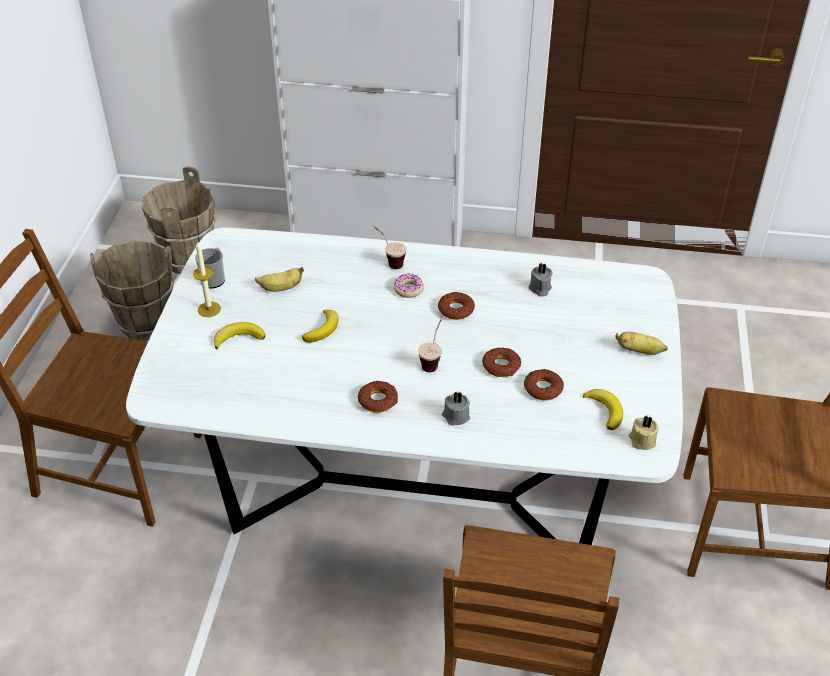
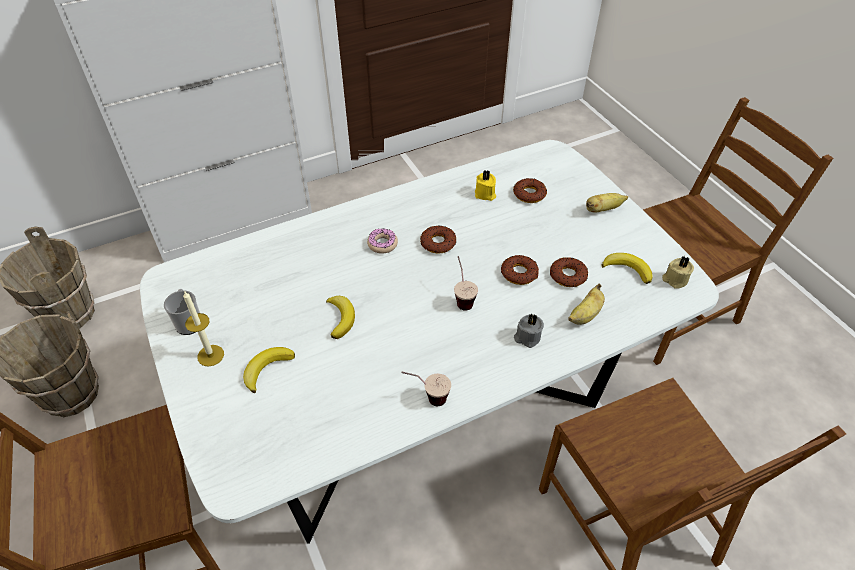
camera: 35 degrees left, 5 degrees up
banana [255,267,304,292] -> banana moved to [568,284,605,325]
donut [358,381,398,413] -> donut moved to [513,178,547,203]
cup [374,226,406,269] -> cup moved to [401,372,451,406]
grey candle [528,263,553,297] -> yellow candle [475,170,496,201]

